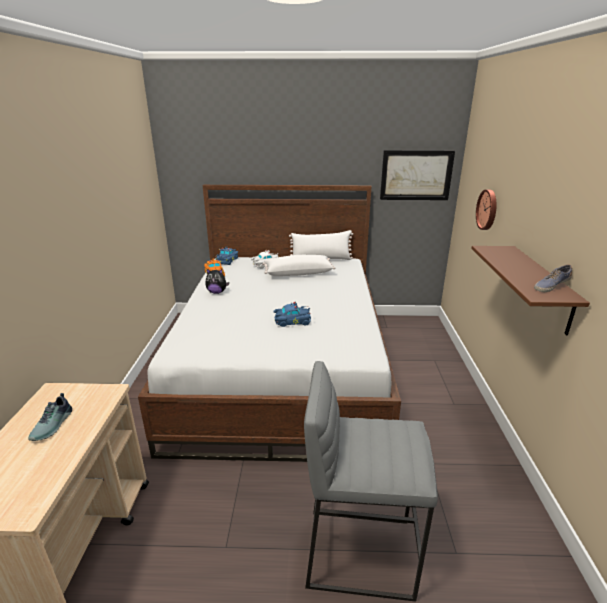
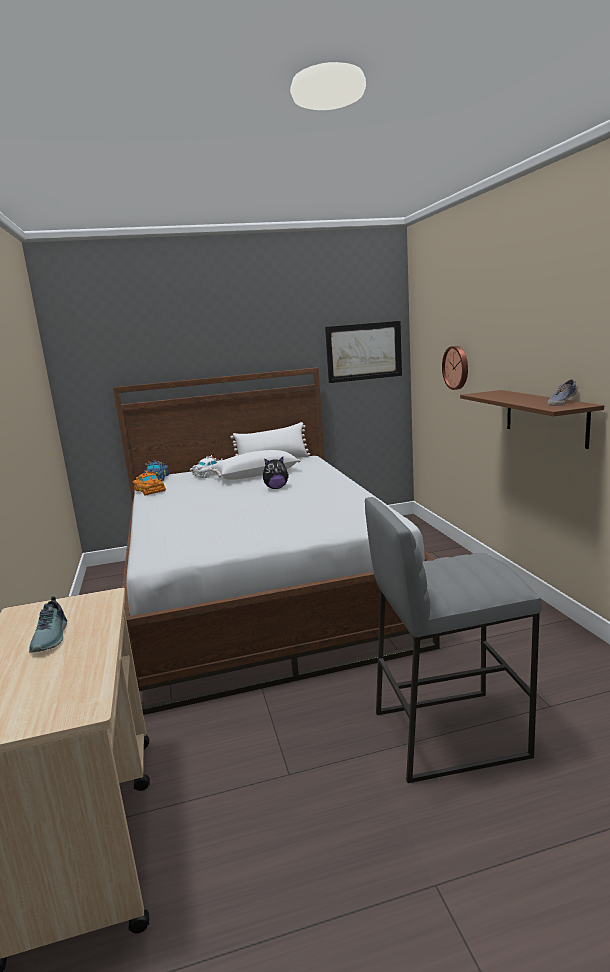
camera: 15 degrees left, 10 degrees down
plush toy [205,269,229,294] -> plush toy moved to [263,457,289,489]
blue toy car [274,301,311,327] -> none

